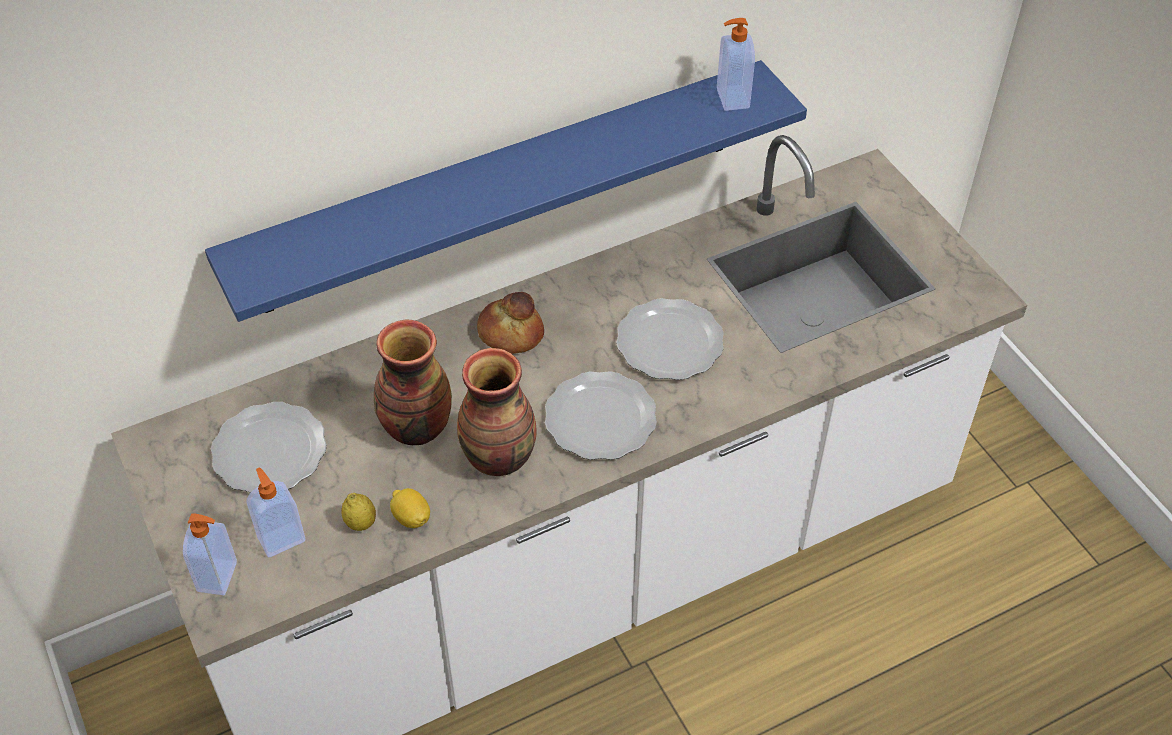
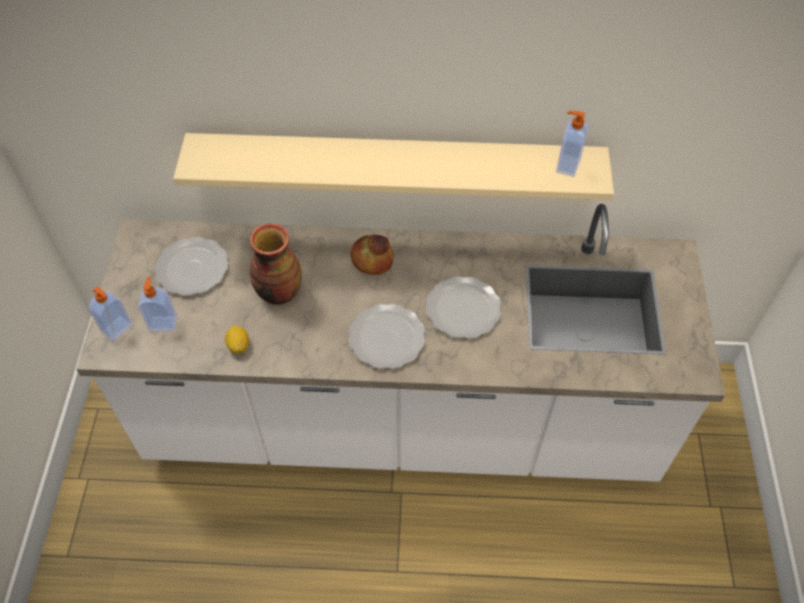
camera: 30 degrees right, 5 degrees up
blue shelf [205,60,807,322] -> beige shelf [173,133,614,200]
lemon [341,493,376,531] -> none
vase [457,348,537,476] -> none

